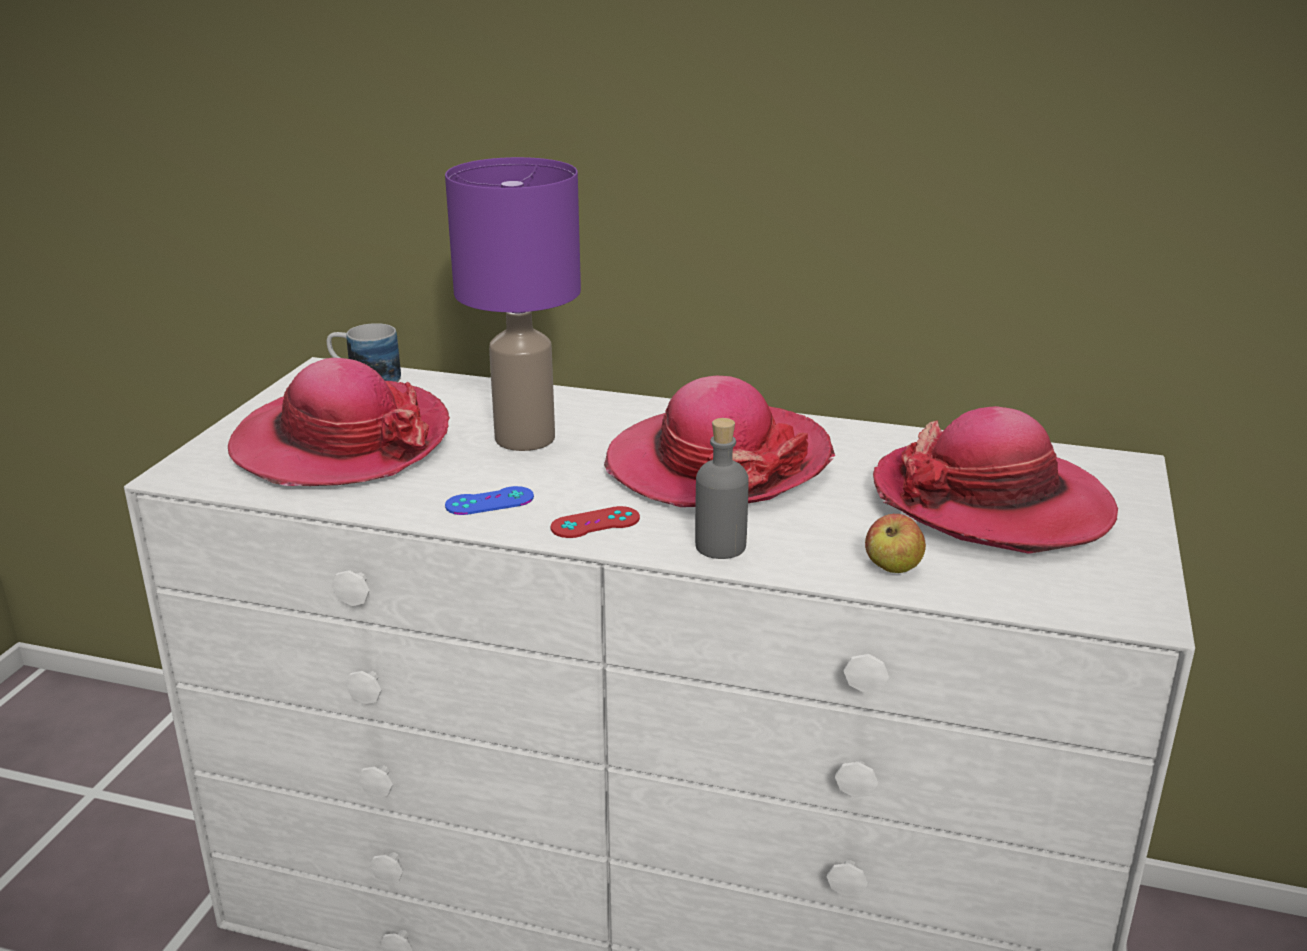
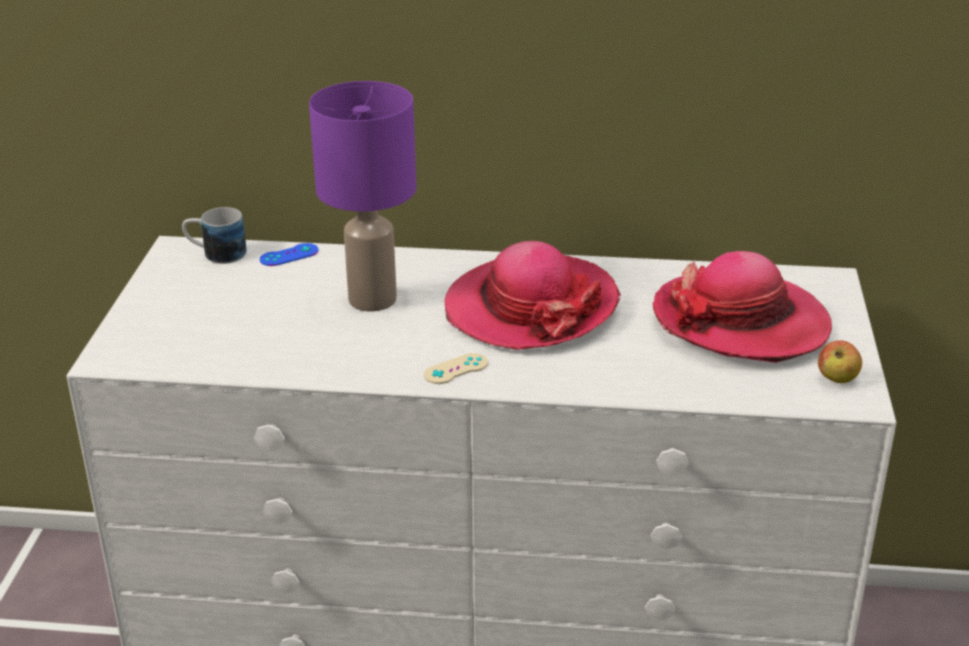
camera: 10 degrees left, 5 degrees up
hat [228,358,450,486] -> none
blue game controller [445,486,534,515] -> blue game controller moved to [260,243,318,266]
red game controller [551,506,640,538] -> beige game controller [424,353,488,384]
grey bottle [695,418,749,559] -> none
apple [865,514,926,573] -> apple moved to [818,340,862,383]

